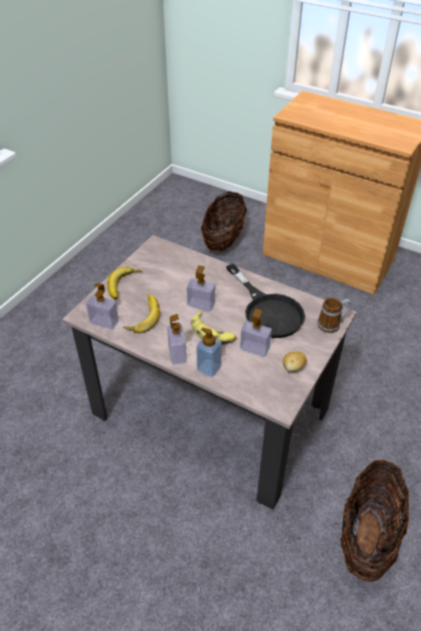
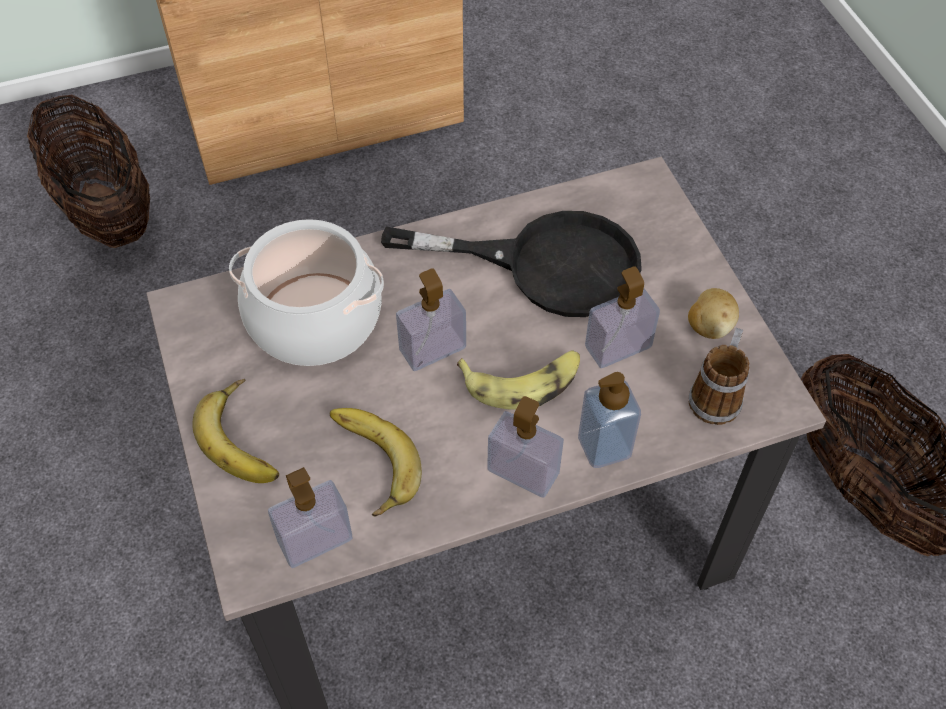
camera: 50 degrees left, 10 degrees up
mug [317,297,352,333] -> mug moved to [689,328,749,425]
none -> cooking pot [229,219,384,366]

